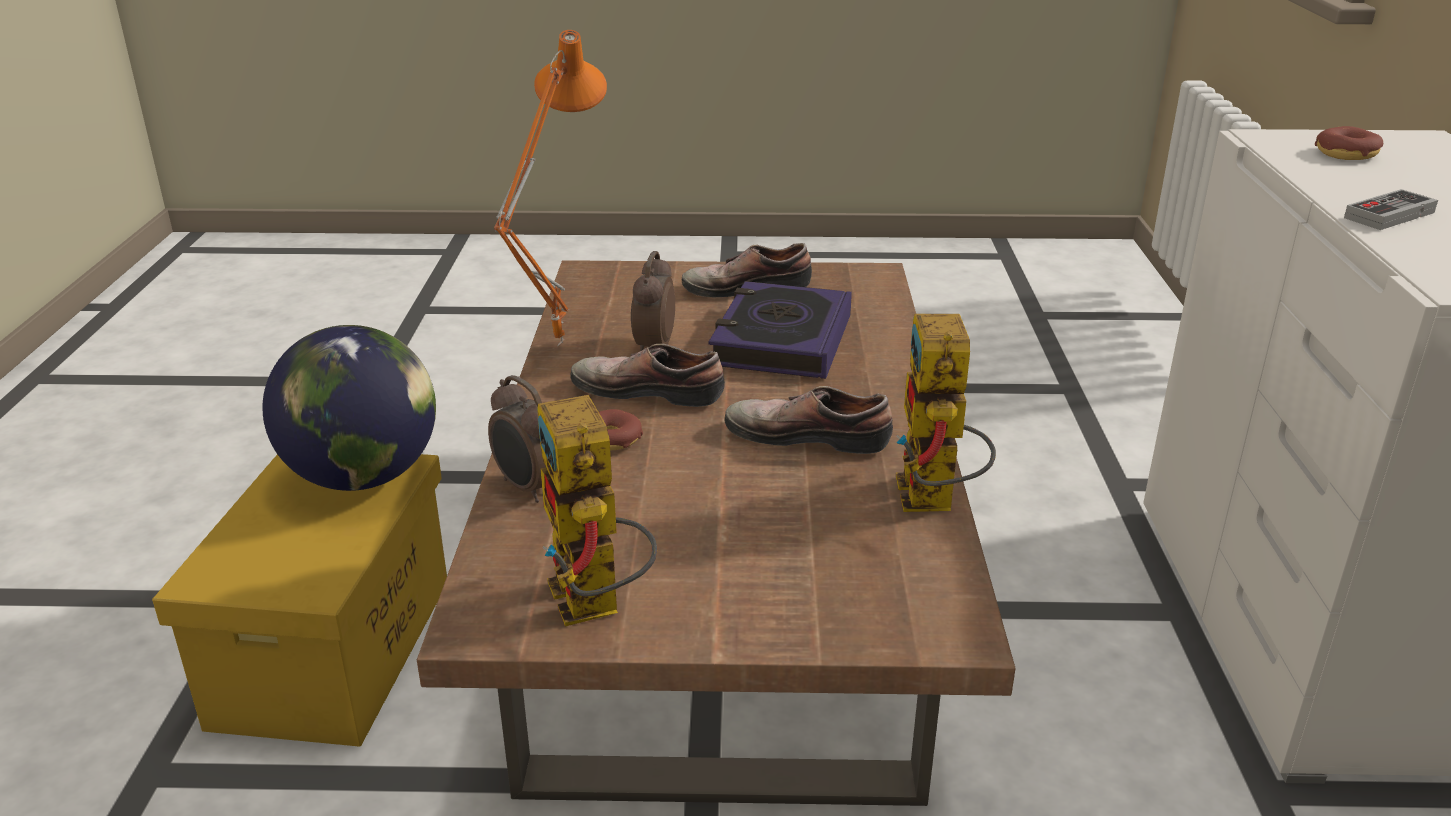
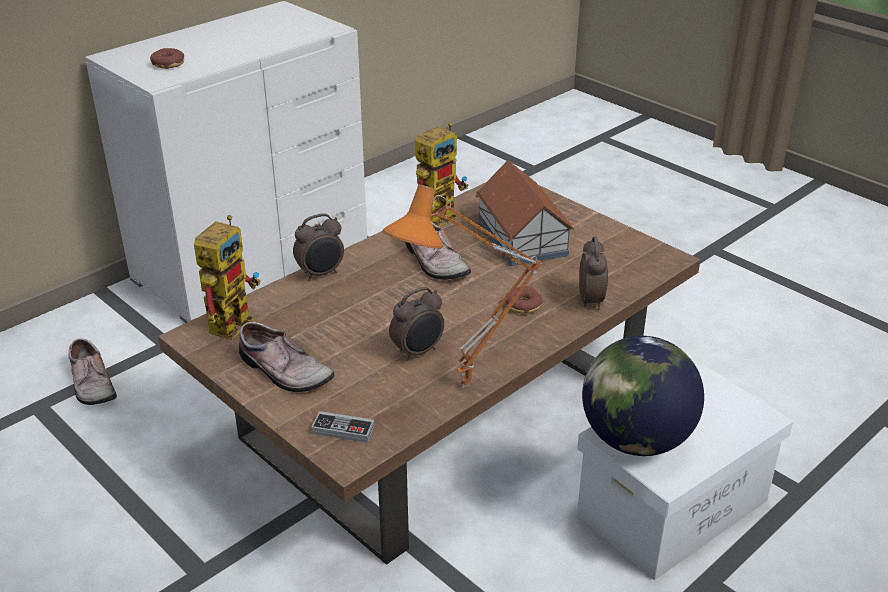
camera: 135 degrees left, 5 degrees up
yellow storage box [152,454,447,747] -> white storage box [577,364,793,580]
toy robot [537,395,657,627] -> toy robot moved to [194,215,261,340]
shoe [570,344,725,407] -> shoe moved to [69,339,117,405]
book [709,281,852,379] -> none
game controller [1344,189,1438,230] -> game controller moved to [311,411,375,443]
none -> alarm clock [293,214,344,281]
none -> toy house [476,160,574,266]

